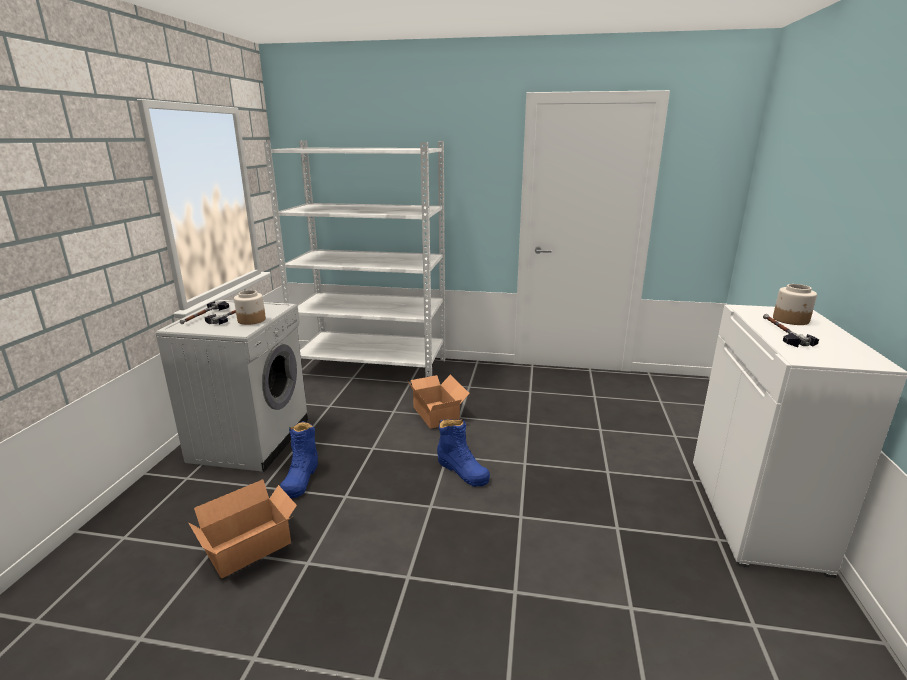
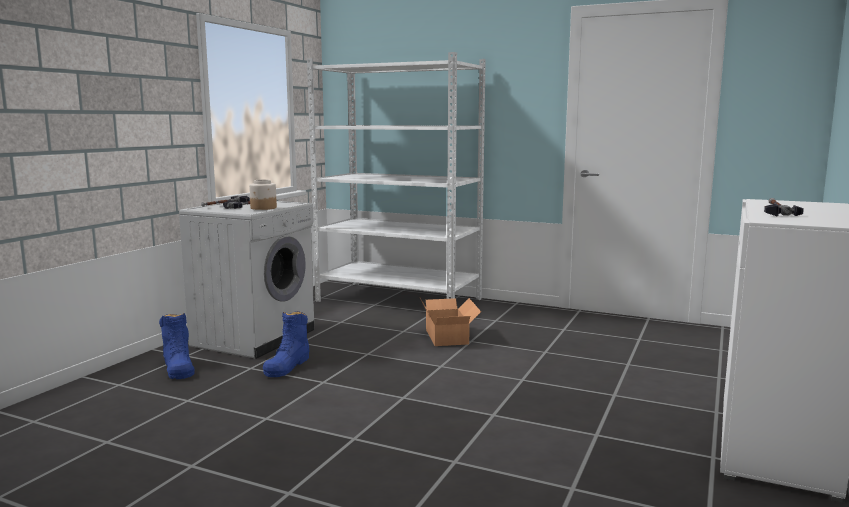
camera: 15 degrees right, 10 degrees down
cardboard box [189,479,297,578] -> none
blue boot [437,419,490,487] -> blue boot moved to [159,313,195,379]
jar [773,284,817,325] -> none

